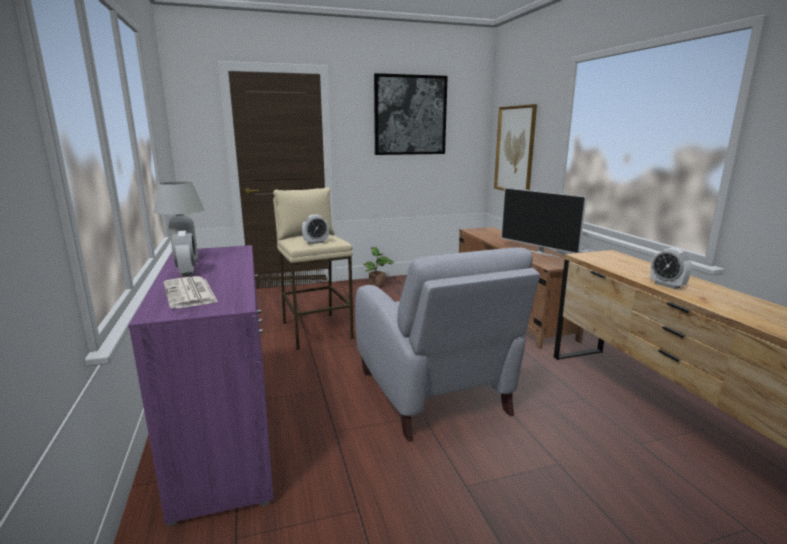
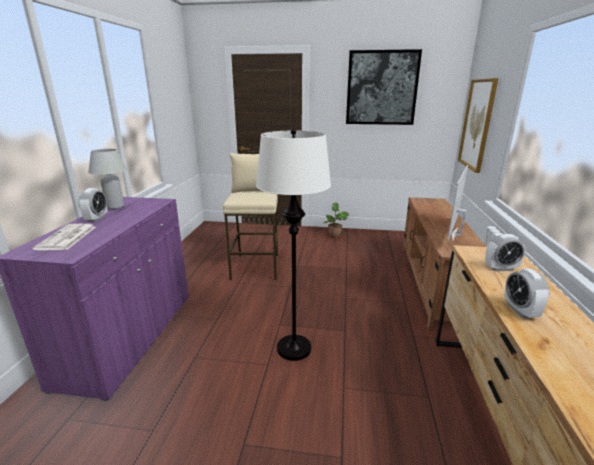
camera: 25 degrees right, 5 degrees up
alarm clock [302,214,329,244] -> alarm clock moved to [485,234,526,271]
grey armchair [355,247,540,442] -> white floor lamp [256,129,331,361]
television [501,187,587,257] -> television turned 45 degrees clockwise [447,165,468,242]

